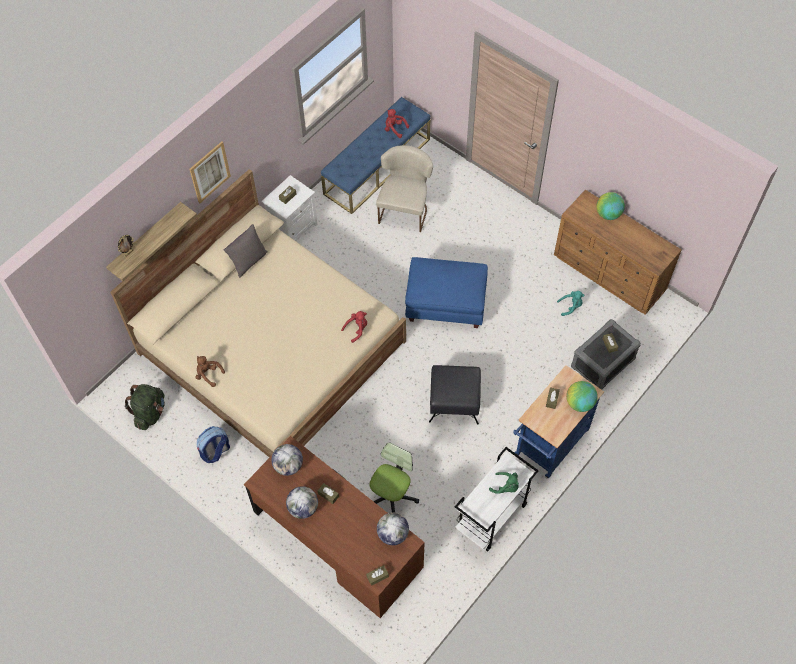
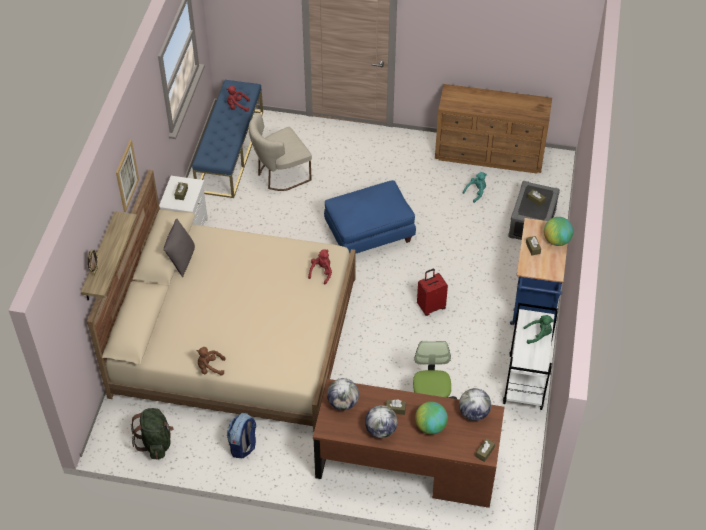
camera: 30 degrees left, 10 degrees down
beige chair [376,145,433,232] -> beige chair turned 105 degrees counterclockwise [249,113,312,191]
black ottoman [429,365,481,424] -> red suitcase [417,269,448,316]
globe [596,192,625,220] -> globe moved to [415,402,448,434]

